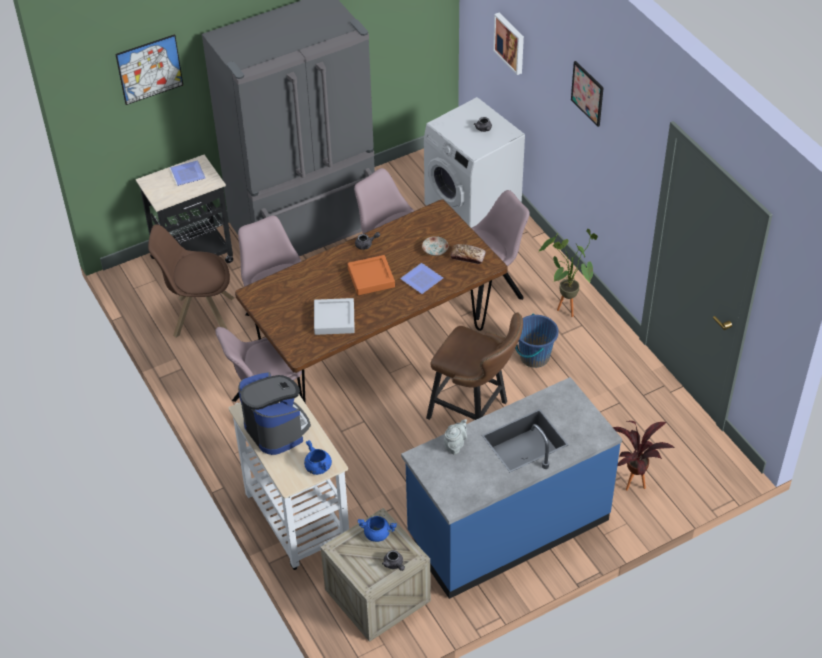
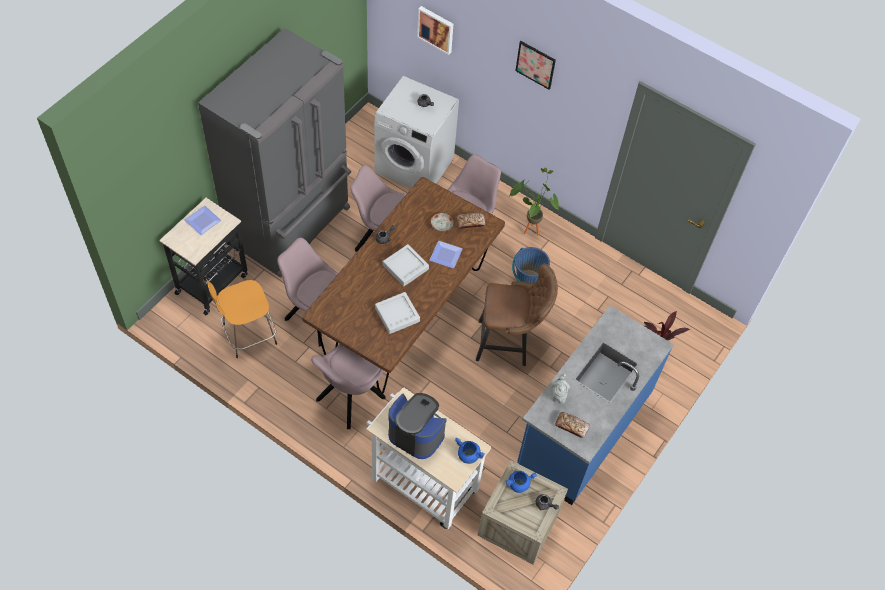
camera: 30 degrees left, 10 degrees up
picture [115,34,183,105] -> none
brown chair [148,224,234,338] -> orange stool [206,278,277,358]
orange tray [348,255,395,295] -> grey tray [383,244,429,286]
none -> bread [555,412,590,438]

